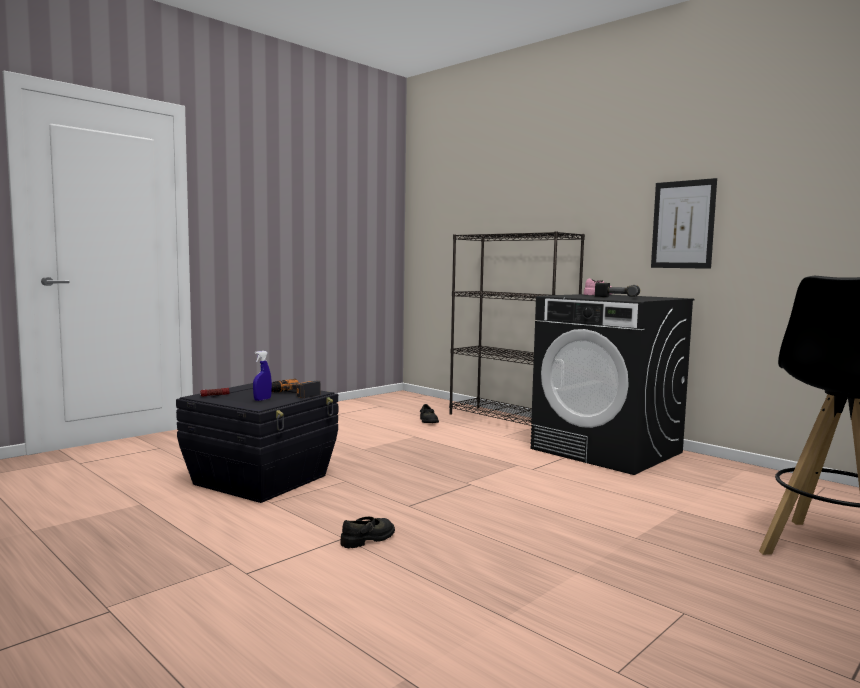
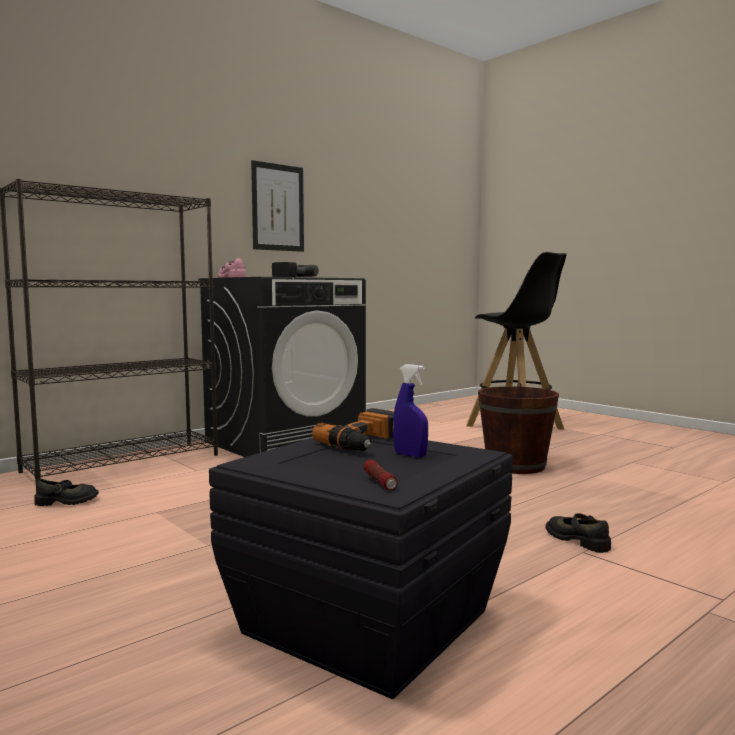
camera: 85 degrees left, 0 degrees up
none -> brown bucket [478,383,559,474]

